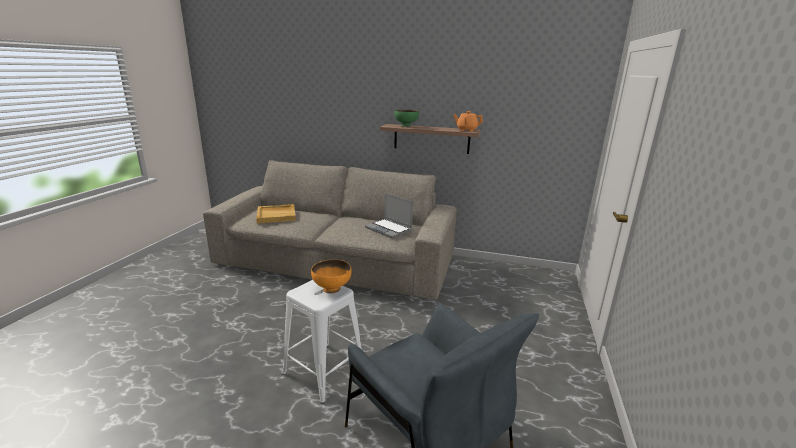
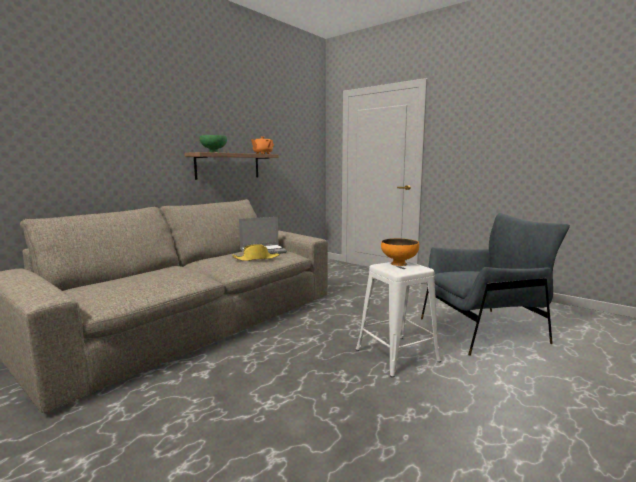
camera: 65 degrees left, 10 degrees down
beige tray [256,204,296,223] -> none
none -> yellow hat [232,244,280,261]

